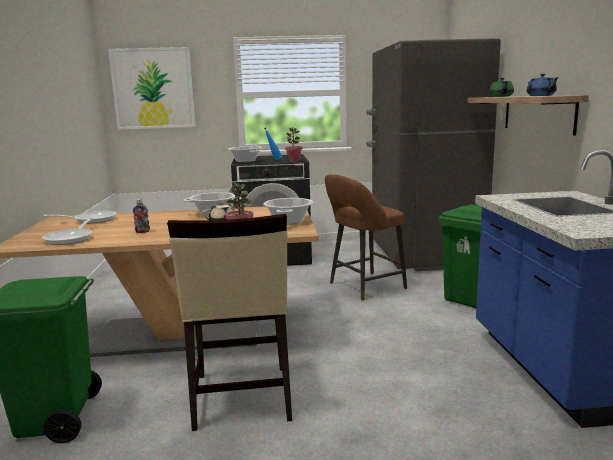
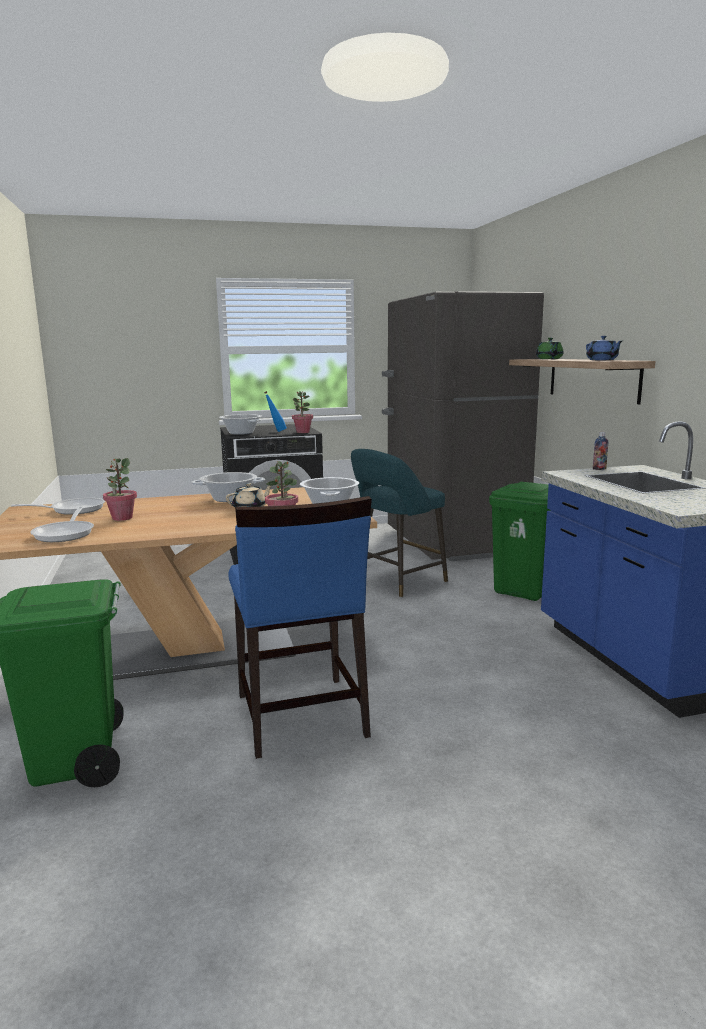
camera: 10 degrees left, 0 degrees up
picture [108,47,196,130] -> none
bottle [133,199,150,233] -> bottle moved to [593,432,608,470]
beige chair [167,214,292,431] -> blue chair [228,496,372,759]
brown stool [325,174,407,300] -> turquoise stool [351,449,448,598]
none -> potted plant [103,458,137,521]

